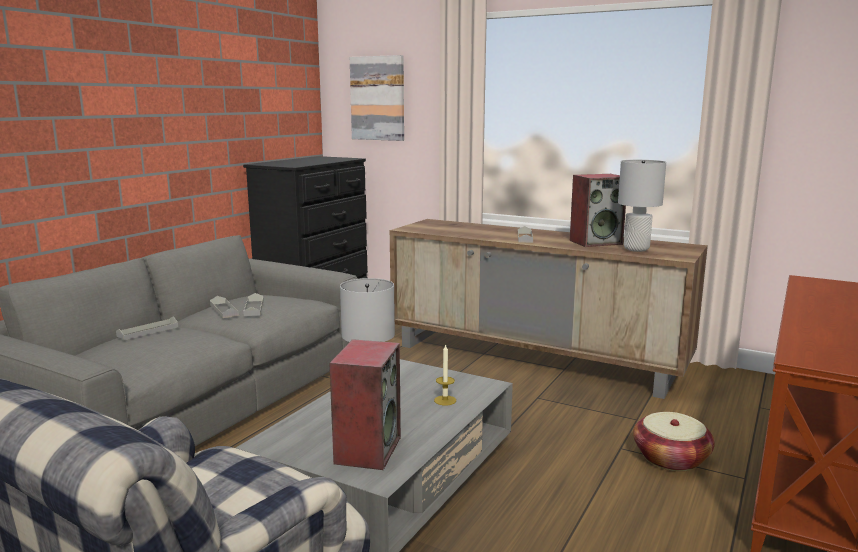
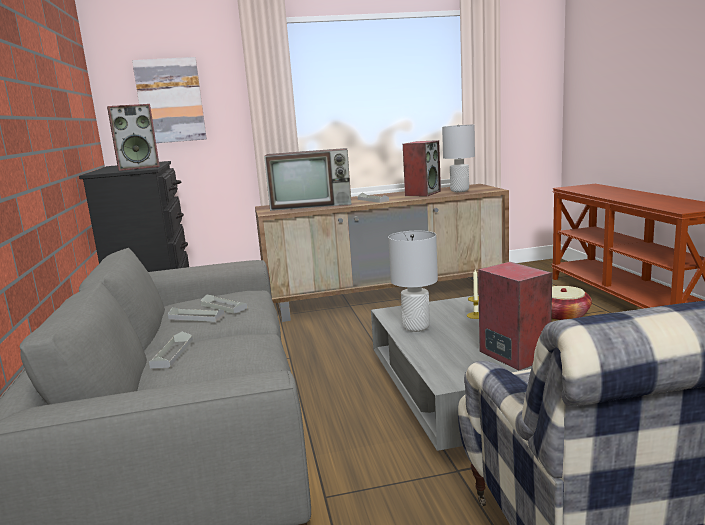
camera: 40 degrees left, 0 degrees up
none -> speaker [107,104,160,171]
none -> television [264,148,352,211]

